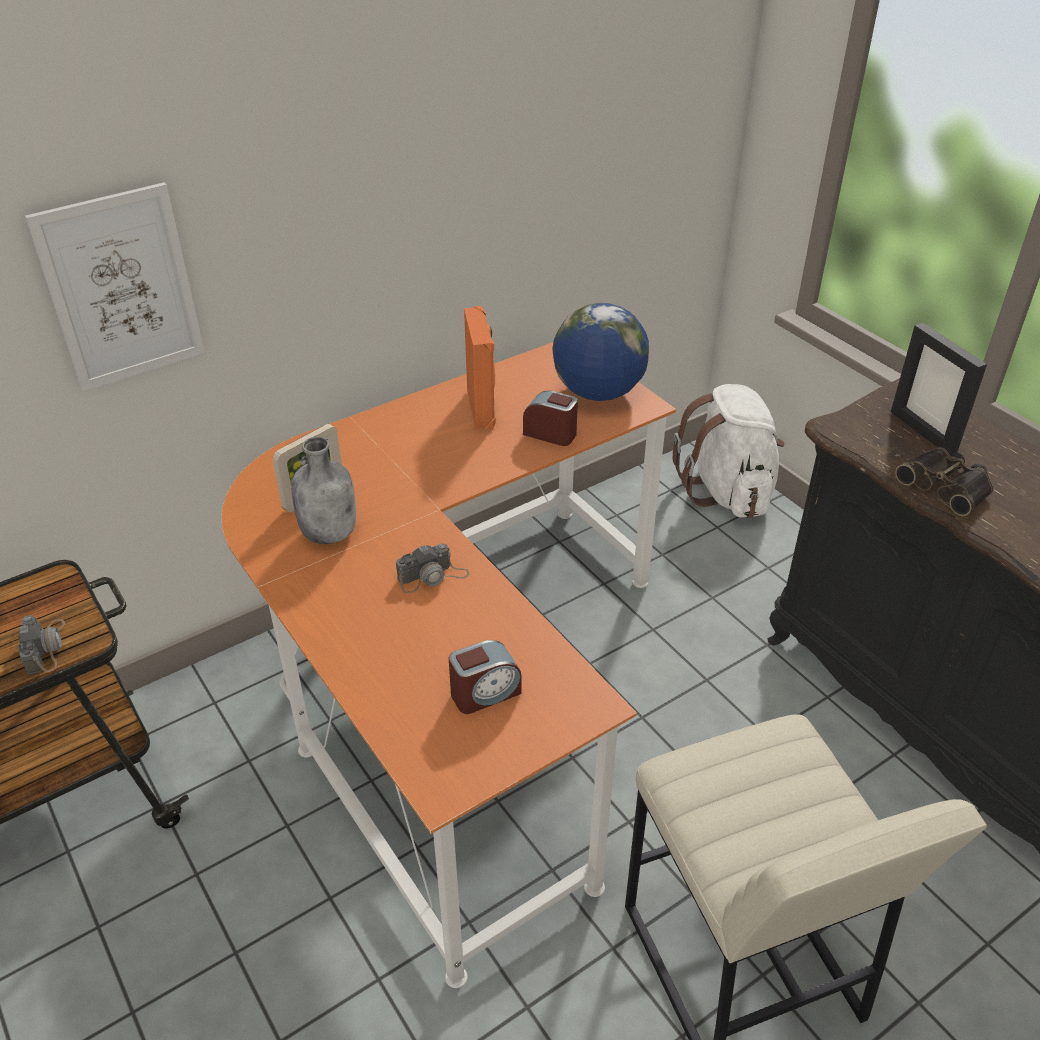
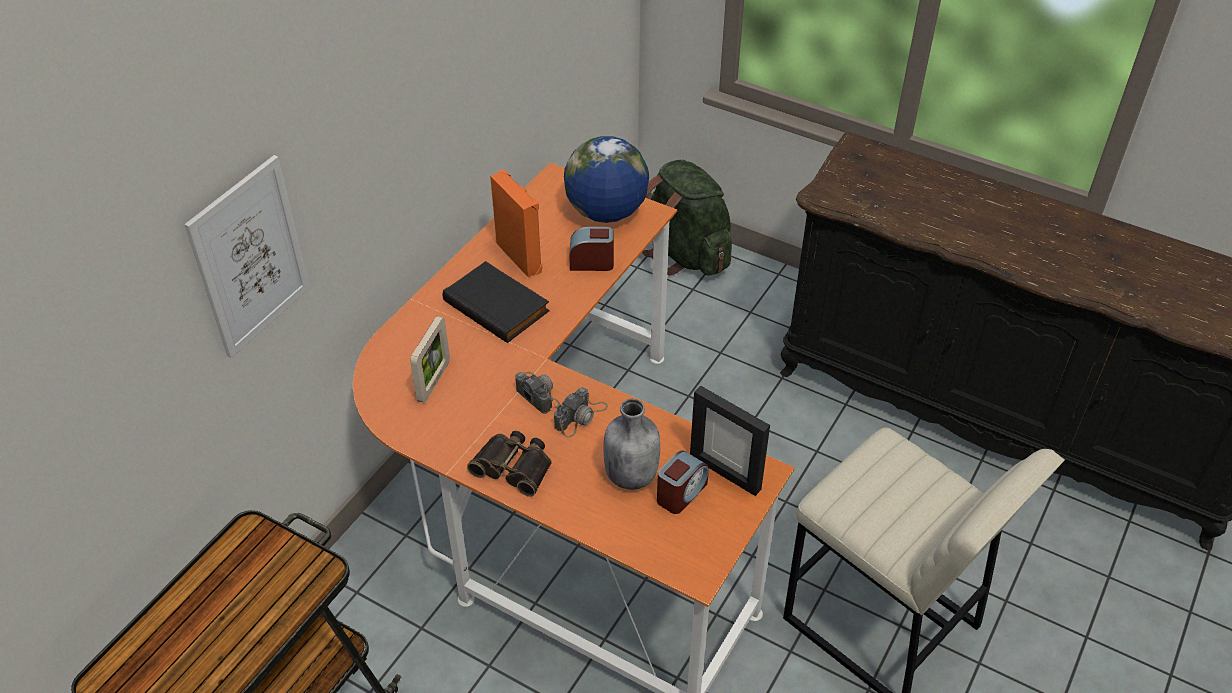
camera: 25 degrees left, 5 degrees up
camera [19,615,65,675] -> camera moved to [515,372,560,414]
grey bottle [291,437,356,544] -> grey bottle moved to [603,399,660,490]
white backpack [673,384,785,518] -> green backpack [642,160,732,276]
picture frame [891,323,987,454] -> picture frame moved to [690,386,770,496]
binoculars [895,447,993,516] -> binoculars moved to [467,431,551,497]
none -> black book [443,261,550,343]

